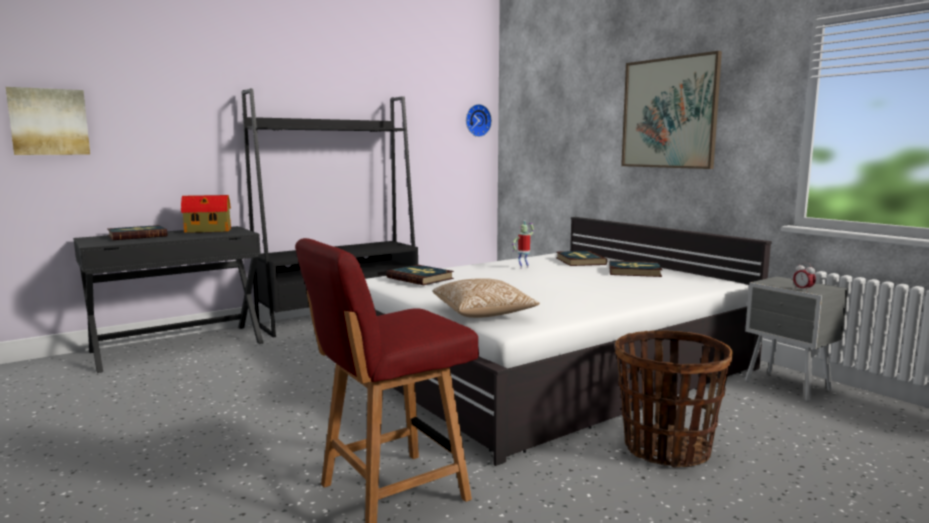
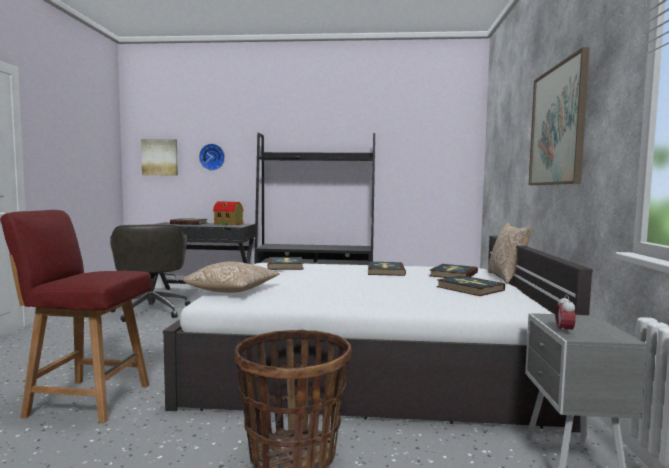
camera: 40 degrees right, 5 degrees down
wall clock [466,104,492,137] -> wall clock moved to [199,144,225,170]
toy robot [512,221,534,269] -> book [368,262,406,276]
none -> grey office chair [110,224,191,322]
none -> pillow [488,223,531,284]

